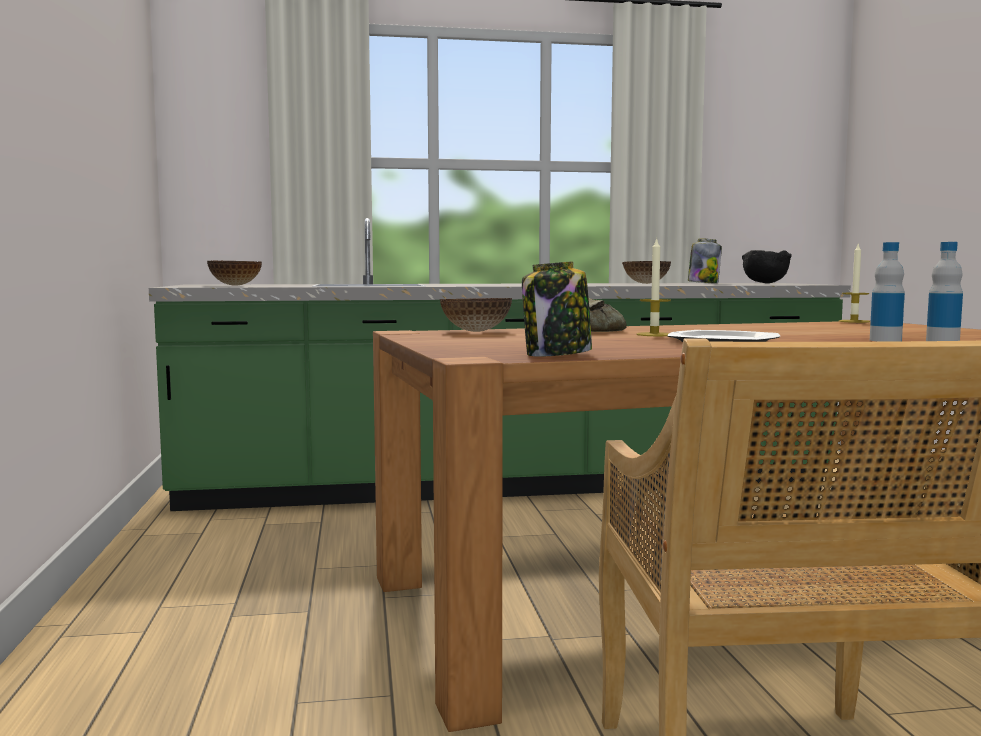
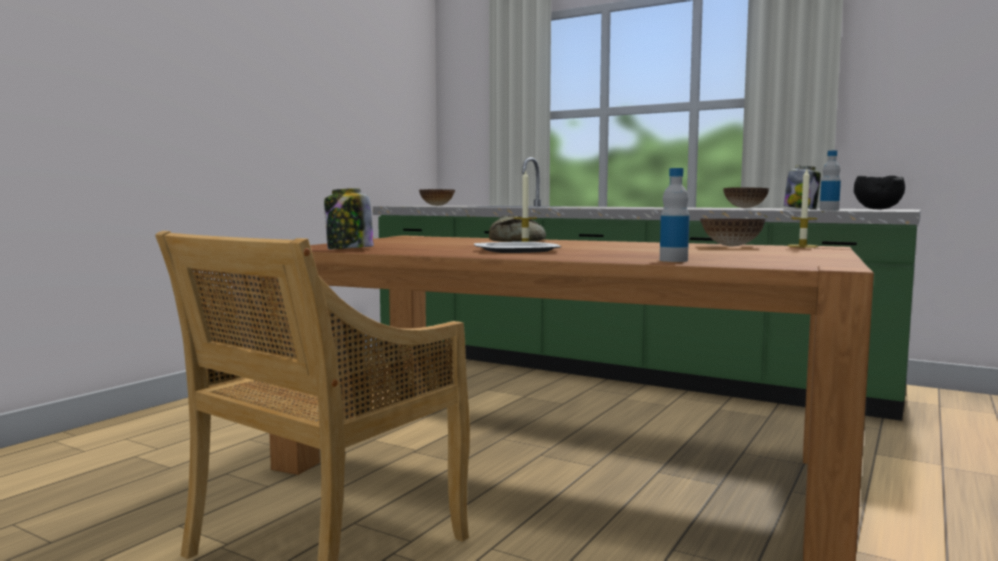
camera: 40 degrees right, 0 degrees up
bowl [440,298,512,332] -> bowl moved to [700,219,765,247]
bottle [870,242,905,342] -> bottle moved to [820,151,841,210]

